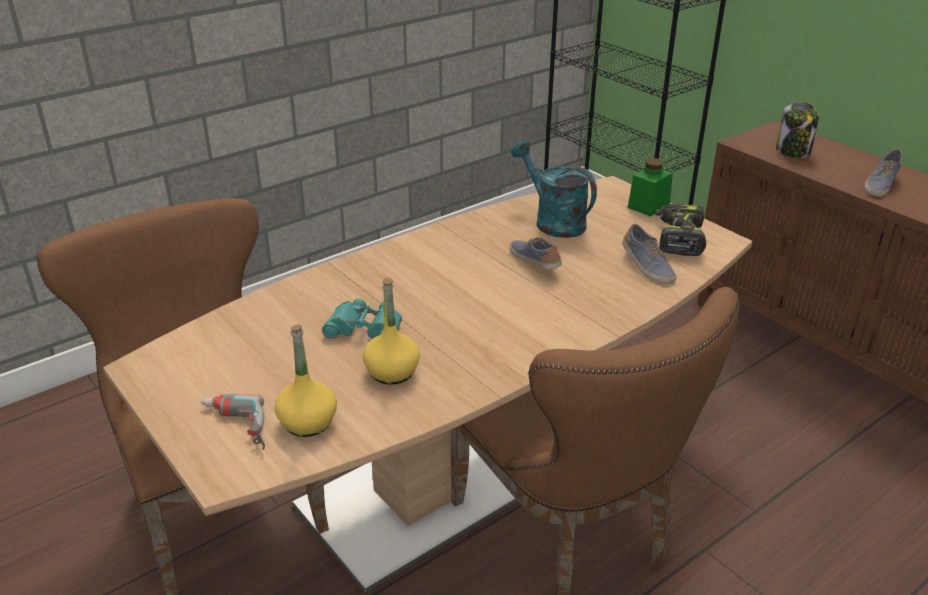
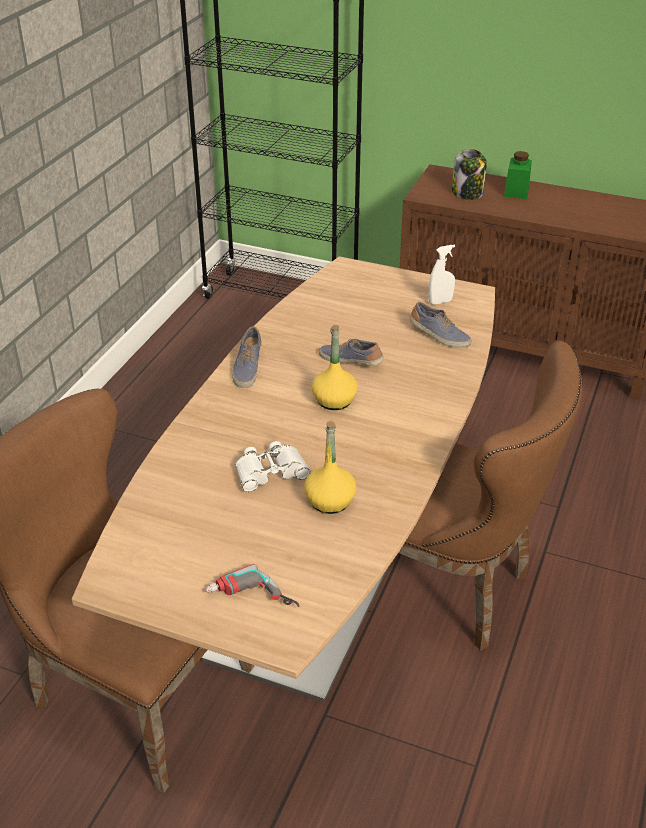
camera: 30 degrees left, 5 degrees up
yellow bottle [274,324,337,437] -> yellow bottle moved to [312,325,358,410]
turquoise binoculars [322,299,402,339] -> white binoculars [235,441,311,492]
turquoise watering can [511,140,597,238] -> none
green jar [628,158,673,217] -> green jar moved to [504,151,532,199]
power drill [656,203,706,256] -> white spray bottle [428,245,455,305]
shoe [864,149,903,197] -> shoe moved to [232,326,262,388]

